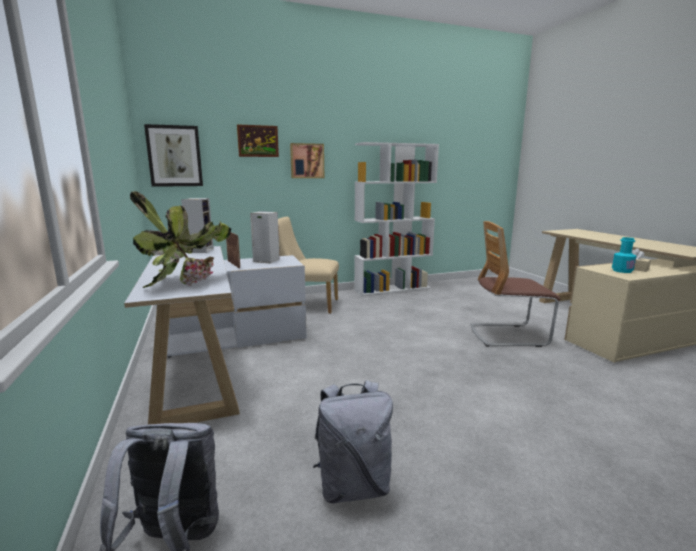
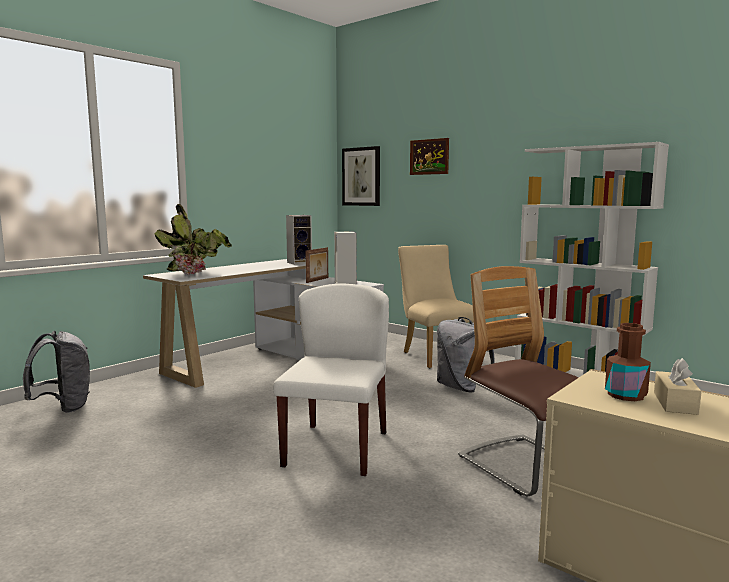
camera: 60 degrees right, 5 degrees down
picture [290,143,324,178] -> none
grey backpack [313,380,393,504] -> grey backpack moved to [437,317,494,392]
turquoise bottle [612,237,636,273] -> brown bottle [605,323,651,401]
none -> white chair [273,284,389,476]

